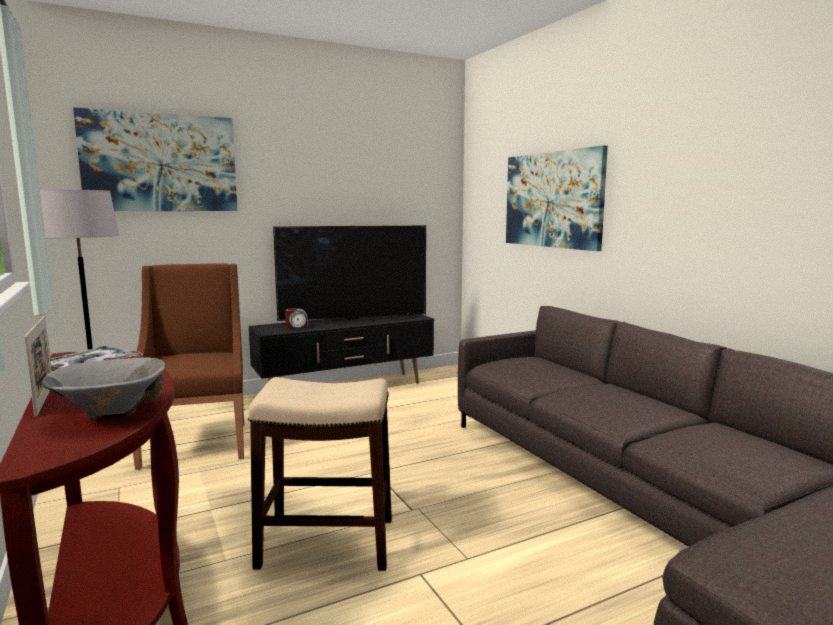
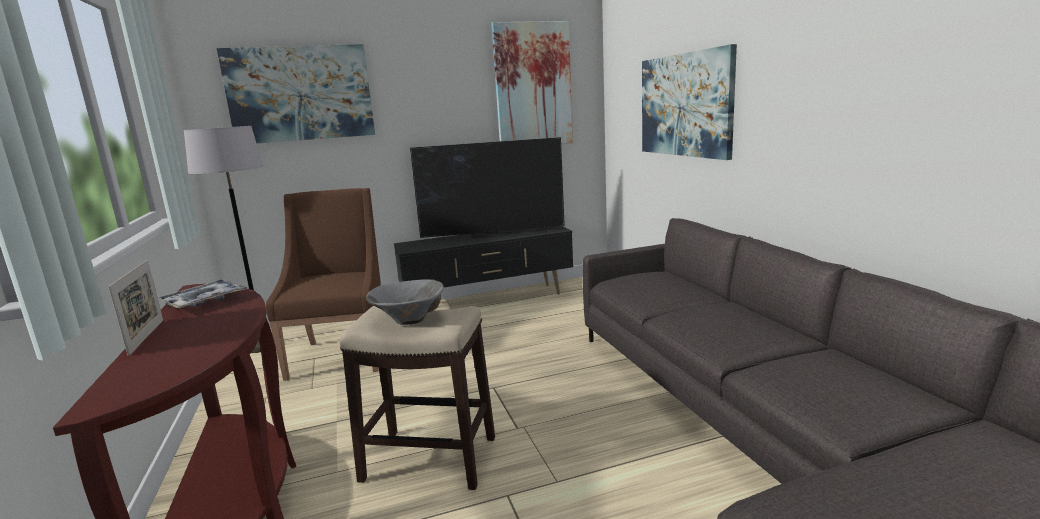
camera: 10 degrees right, 5 degrees up
grey bowl [42,358,166,420] -> grey bowl moved to [366,279,444,325]
alarm clock [285,308,308,329] -> none
none -> picture [491,21,573,144]

